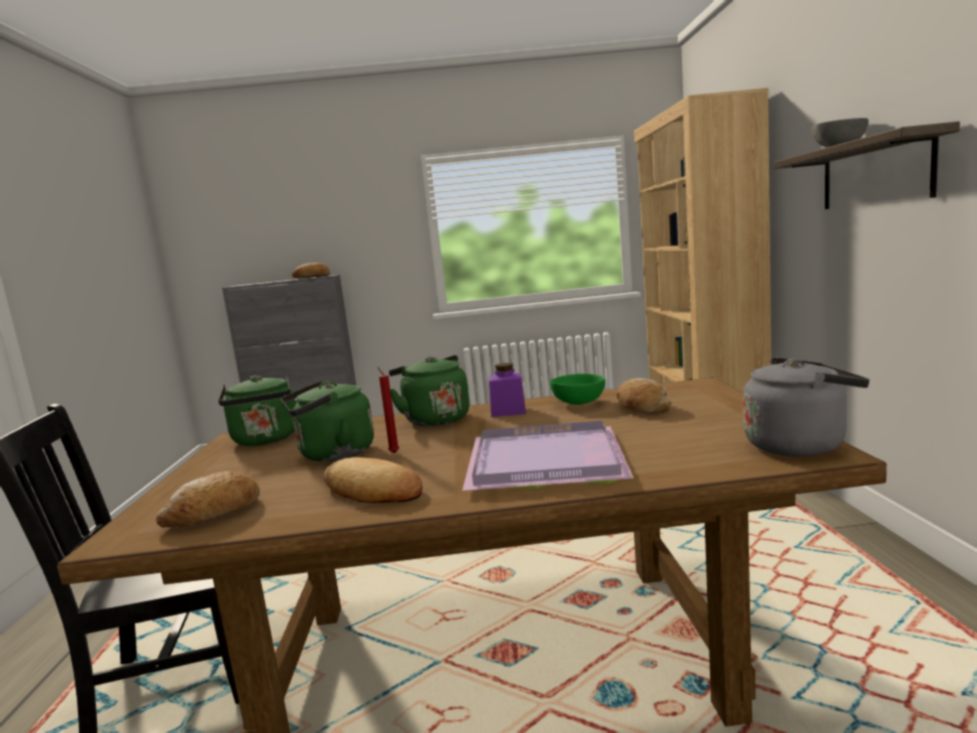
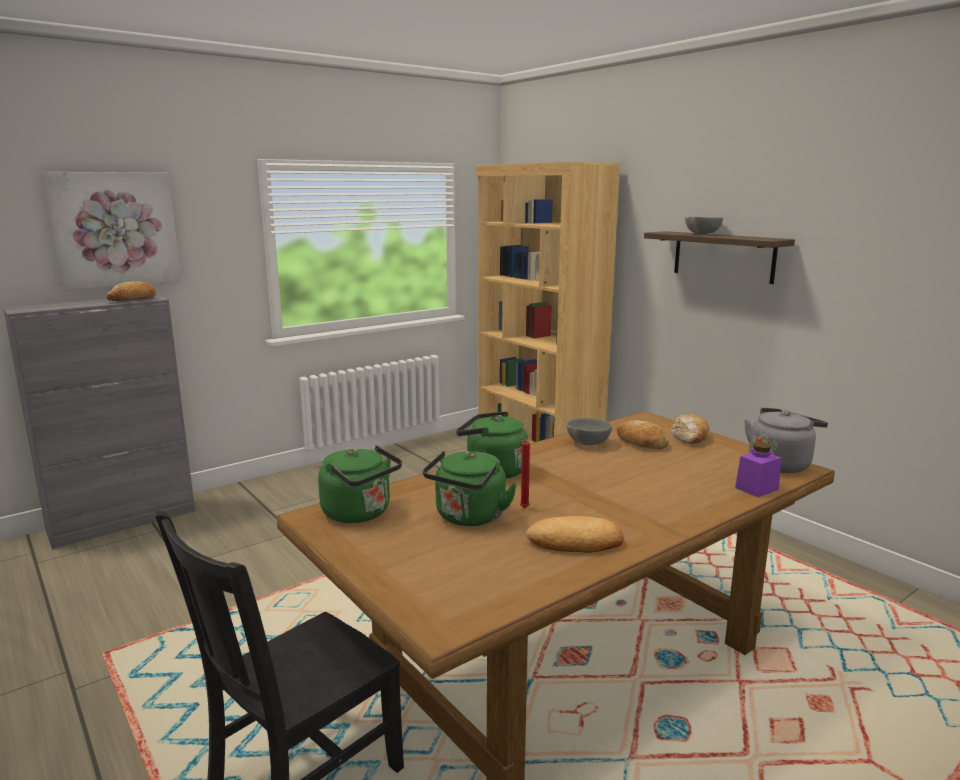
camera: 35 degrees left, 5 degrees up
bread [156,471,260,528] -> bread moved to [671,414,709,444]
purple tray [462,420,634,491] -> none
purple jar [489,363,526,417] -> purple jar moved to [735,442,781,497]
green bowl [549,374,605,405] -> grey bowl [566,418,612,445]
none -> picture [43,172,181,290]

